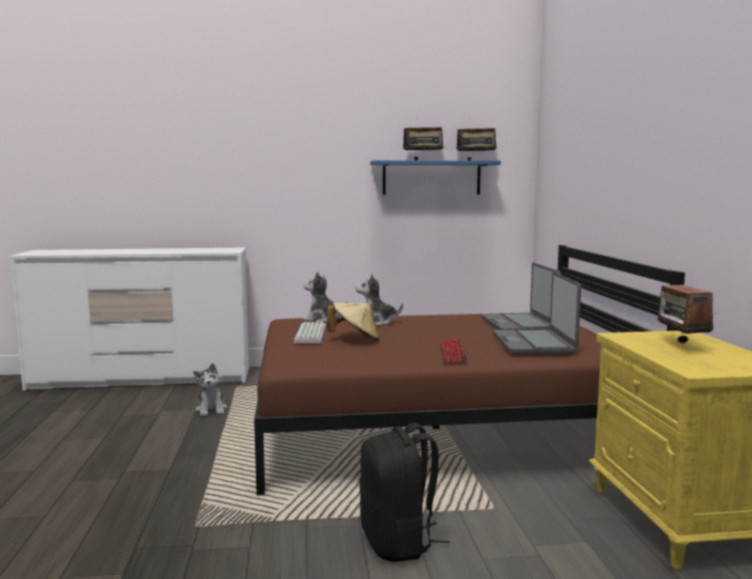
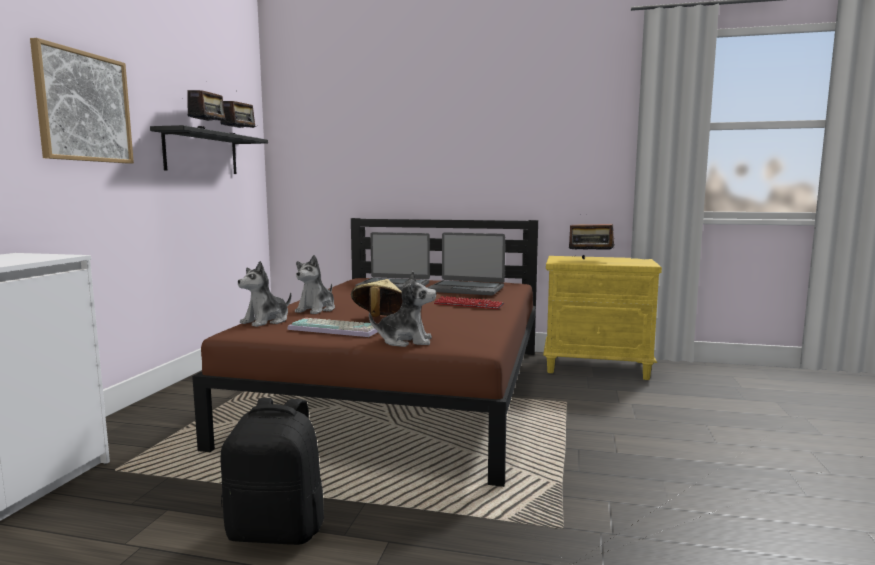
camera: 70 degrees left, 0 degrees up
plush toy [193,363,227,416] -> plush toy moved to [369,271,437,347]
black backpack [359,423,450,562] -> black backpack moved to [221,398,324,545]
blue shelf [371,160,501,195] -> black shelf [150,125,268,174]
none -> picture [30,38,134,164]

